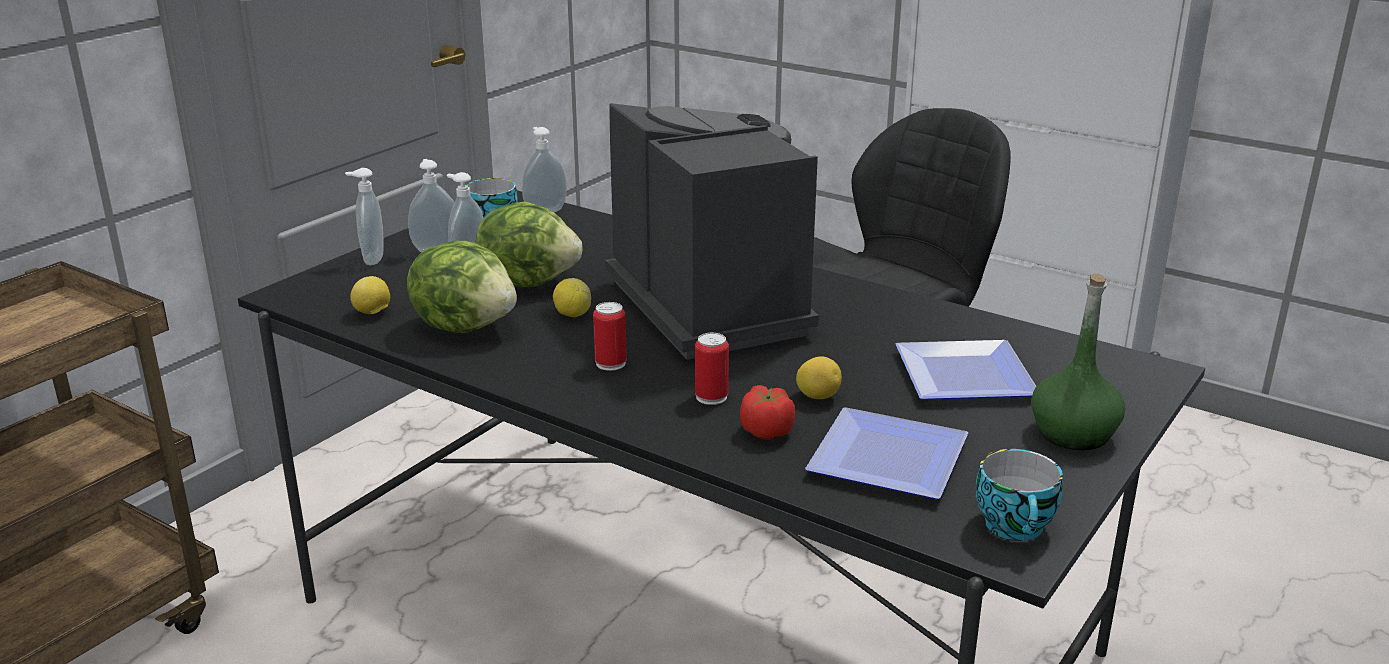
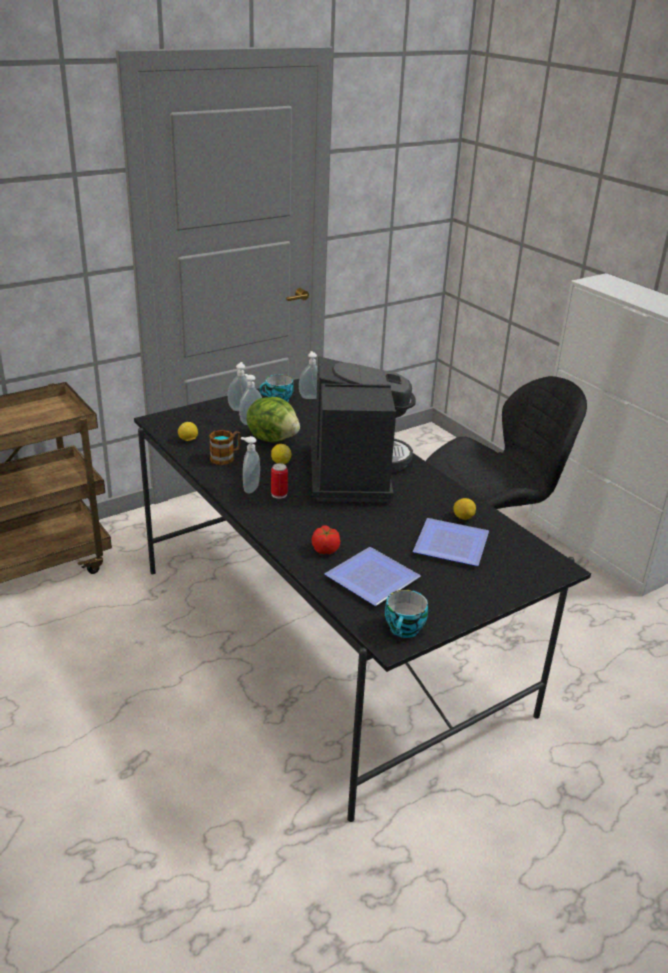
camera: 20 degrees right, 5 degrees up
soap dispenser [345,168,384,265] -> soap dispenser moved to [241,436,260,493]
lettuce [407,241,517,333] -> mug [209,430,241,465]
can [695,333,729,405] -> none
lemon [796,357,842,399] -> lemon moved to [453,498,476,520]
green bottle [1031,273,1125,450] -> none

